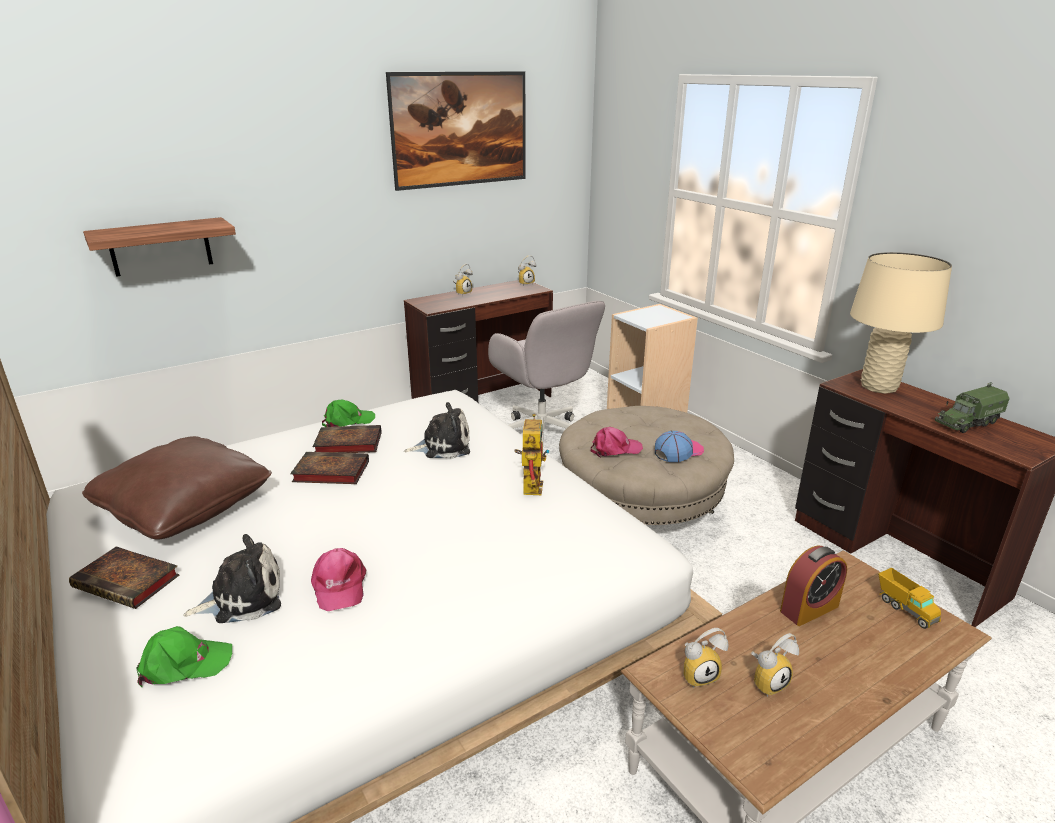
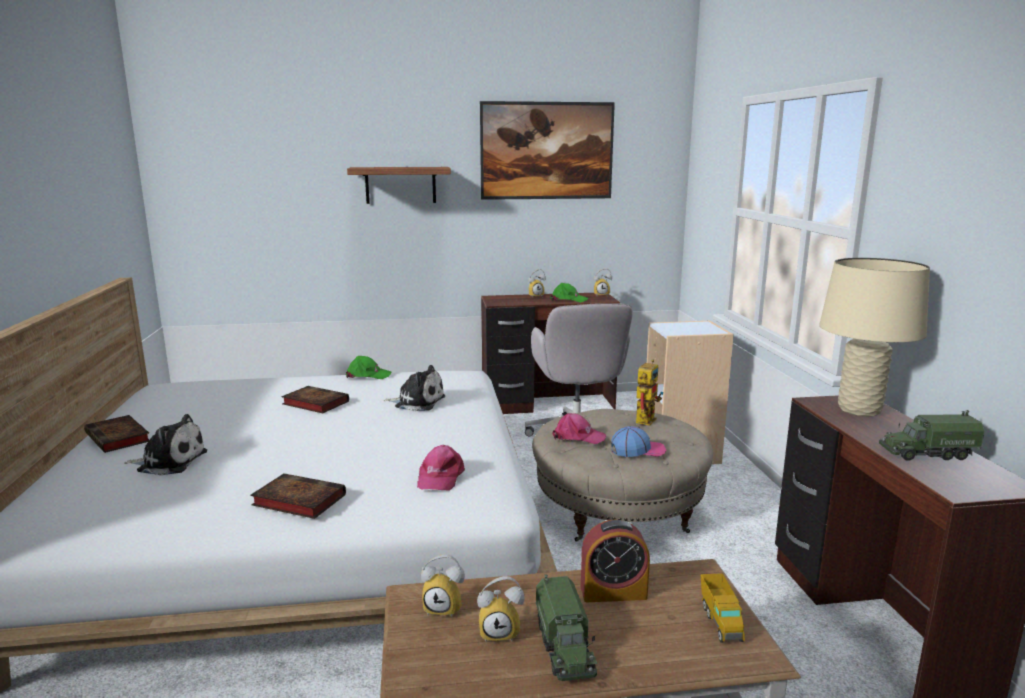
camera: 25 degrees right, 10 degrees down
brown pillow [82,436,272,540] -> none
shelf [83,217,236,277] -> shelf moved to [347,167,451,204]
green cap [136,626,232,687] -> green cap moved to [550,283,588,302]
pink cap [311,548,366,611] -> pink cap moved to [417,445,465,491]
book [312,425,382,453] -> book moved to [250,473,346,519]
toy robot [514,414,549,495] -> toy robot moved to [636,360,663,426]
none -> toy truck [535,574,597,681]

